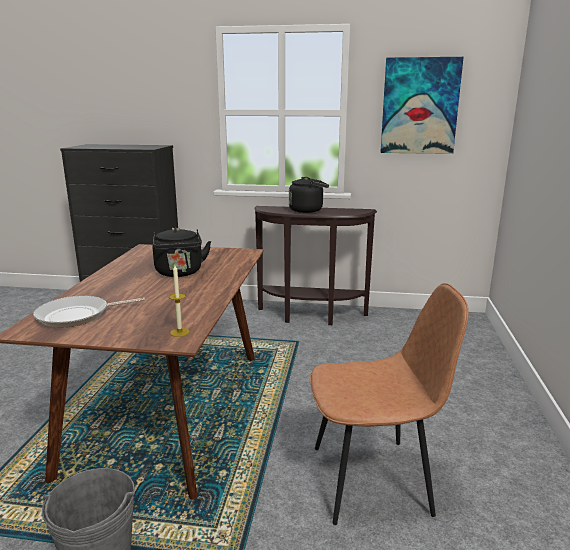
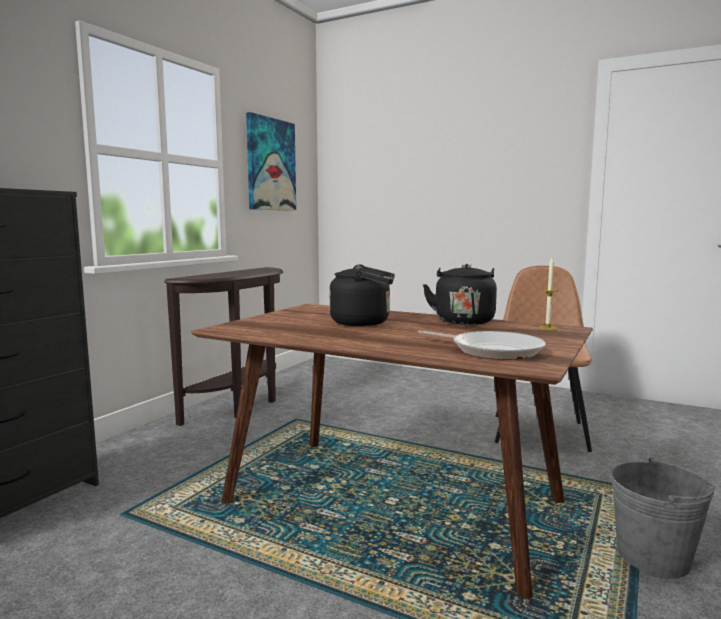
camera: 70 degrees left, 10 degrees down
frying pan [33,296,145,327] -> frying pan turned 45 degrees counterclockwise [418,330,546,360]
black kettle [289,177,329,213] -> black kettle moved to [423,264,497,325]

